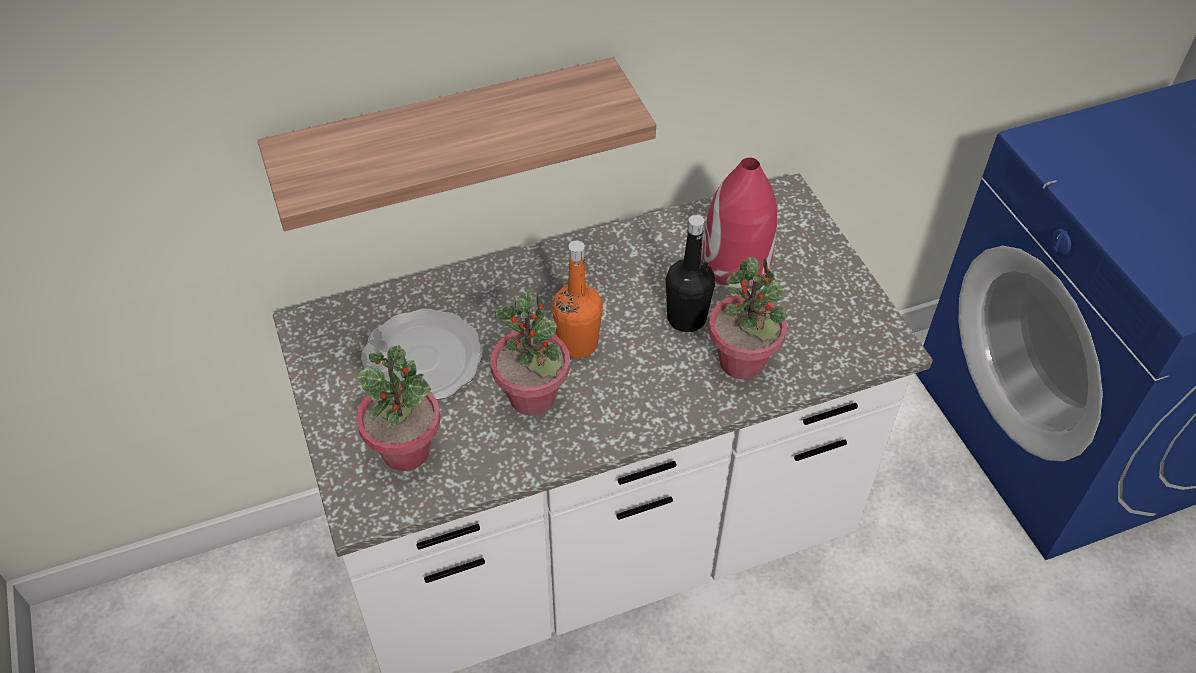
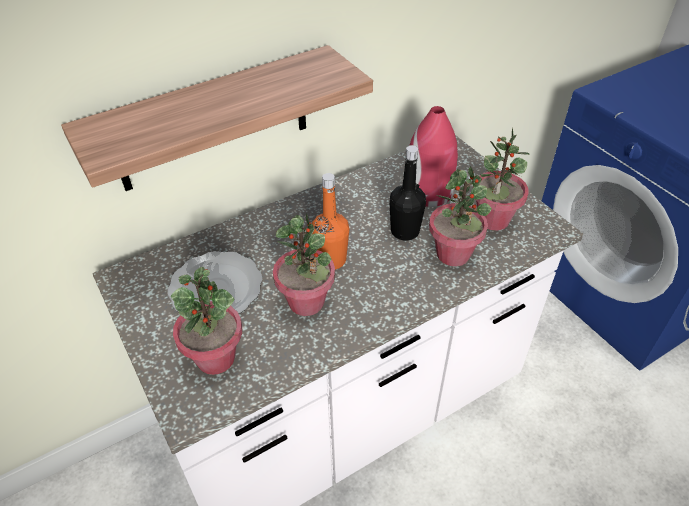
camera: 10 degrees left, 5 degrees down
none -> potted plant [473,127,530,231]

